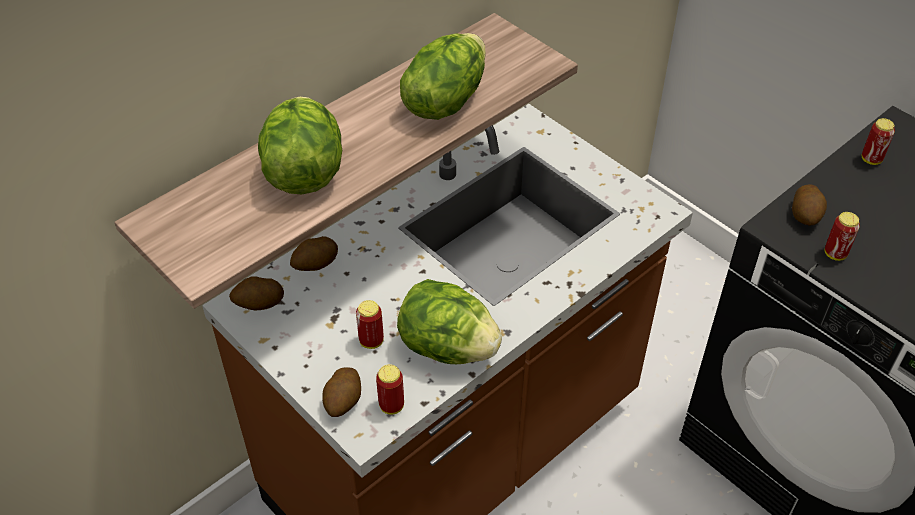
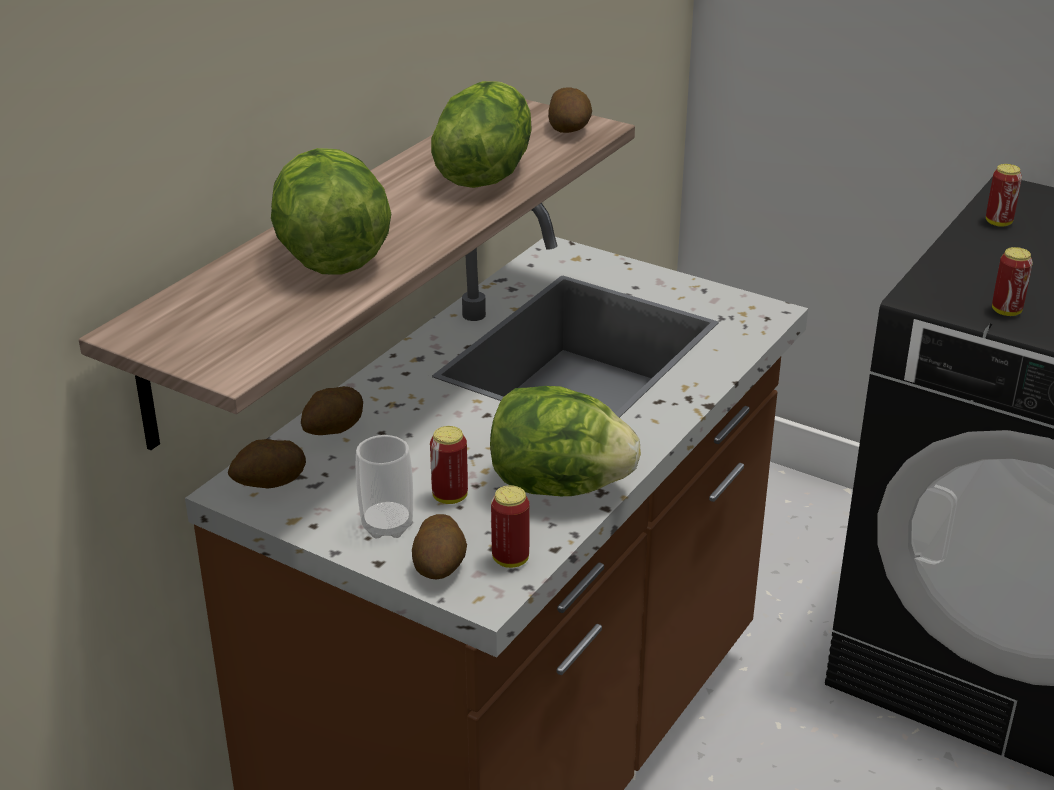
camera: 15 degrees left, 15 degrees down
potato [792,184,827,226] -> potato moved to [548,87,592,133]
none -> cup [356,435,413,539]

